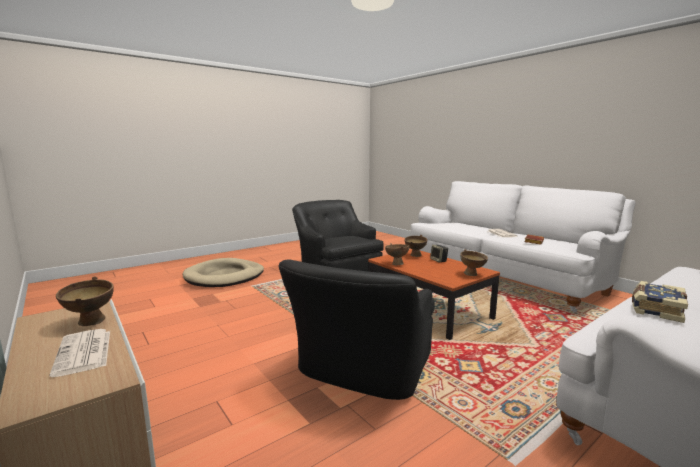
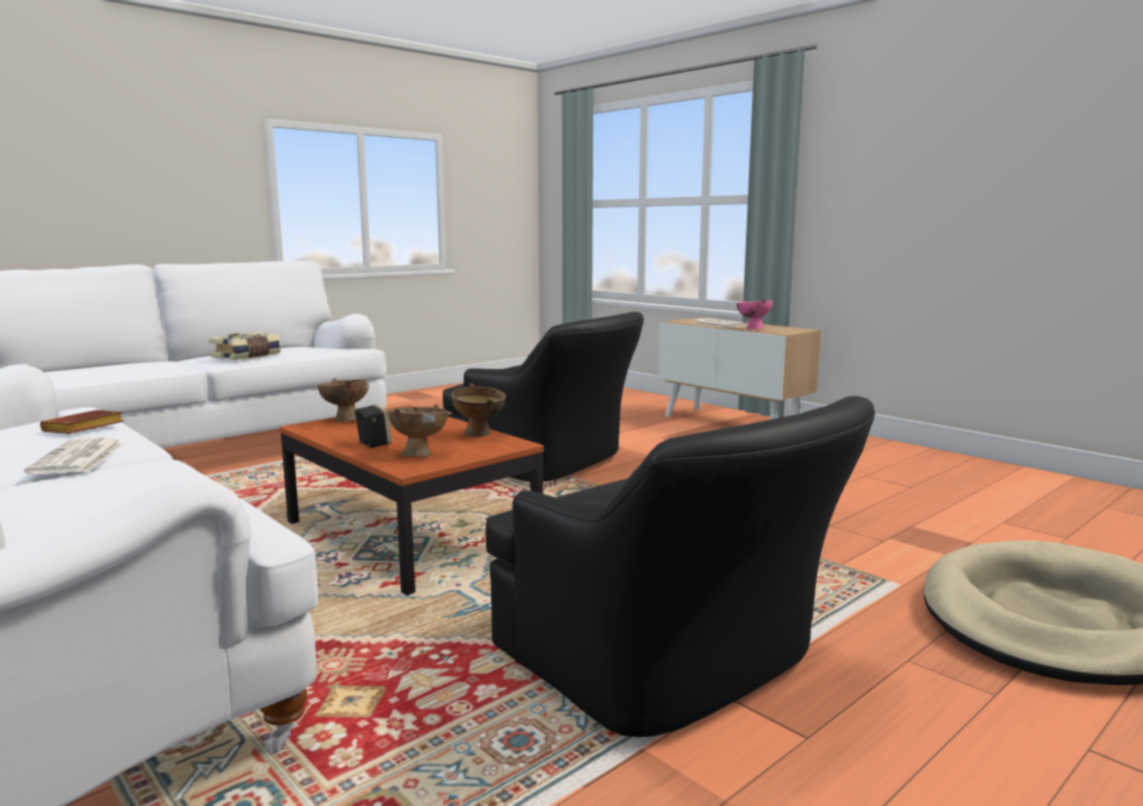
camera: 175 degrees right, 0 degrees up
brown bowl [56,277,114,326] -> pink bowl [736,299,773,329]
black armchair [278,259,434,400] -> black armchair turned 105 degrees clockwise [443,312,644,482]

